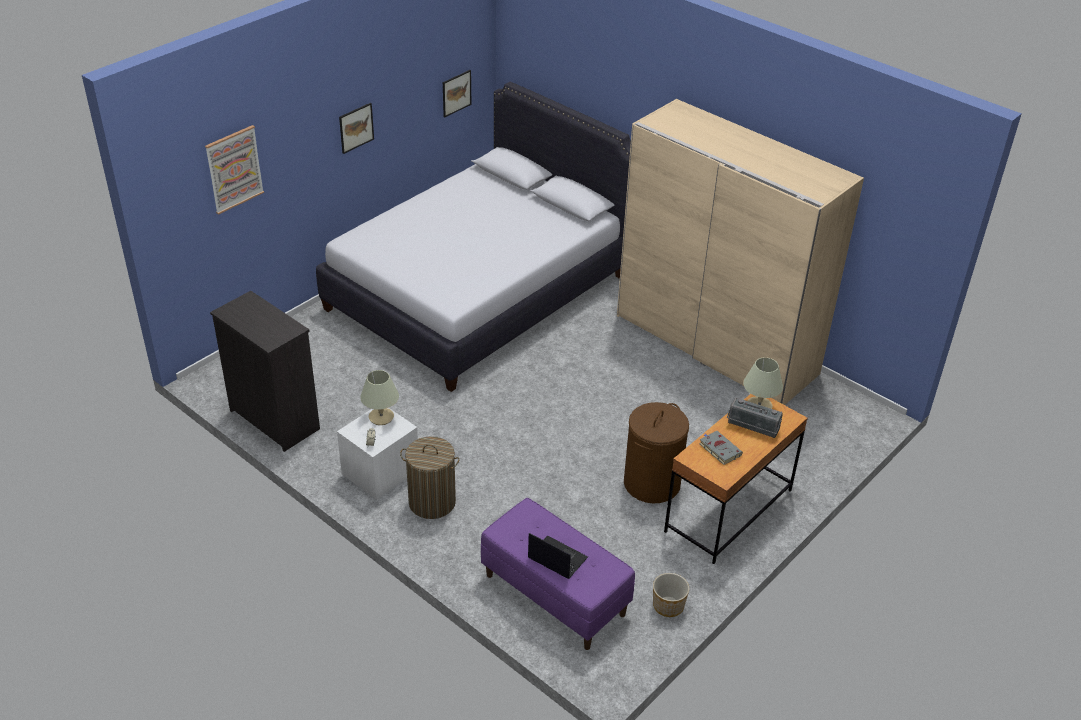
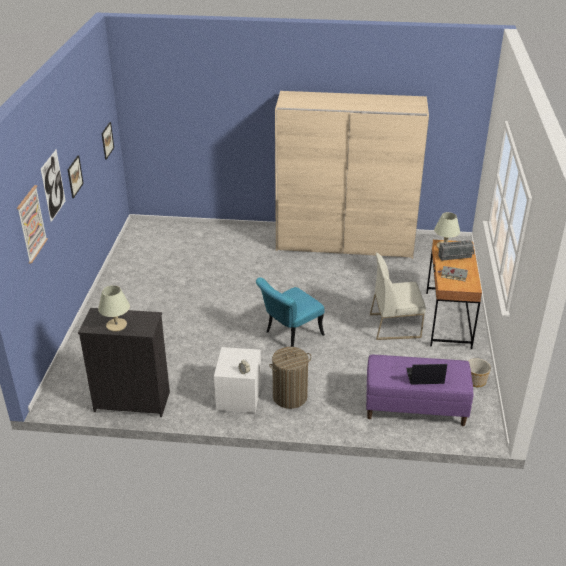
camera: 35 degrees left, 5 degrees down
white bed [316,82,631,392] -> none
beige table lamp [360,370,399,425] -> beige table lamp moved to [98,285,130,332]
brown laundry basket [624,402,689,503] -> white chair [370,253,426,340]
none -> picture [41,150,66,222]
none -> turquoise chair [256,277,325,347]

